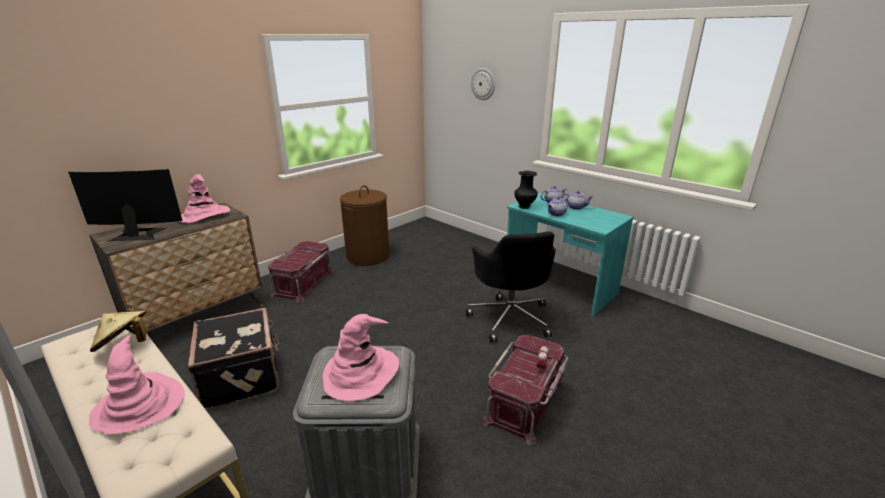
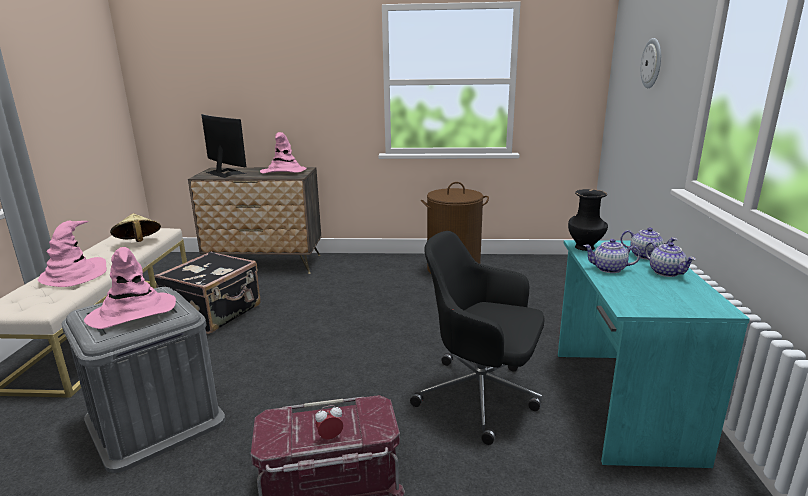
camera: 50 degrees right, 5 degrees down
red storage box [267,241,334,302] -> none
black office chair [466,231,556,342] -> black office chair turned 75 degrees clockwise [410,231,545,445]

